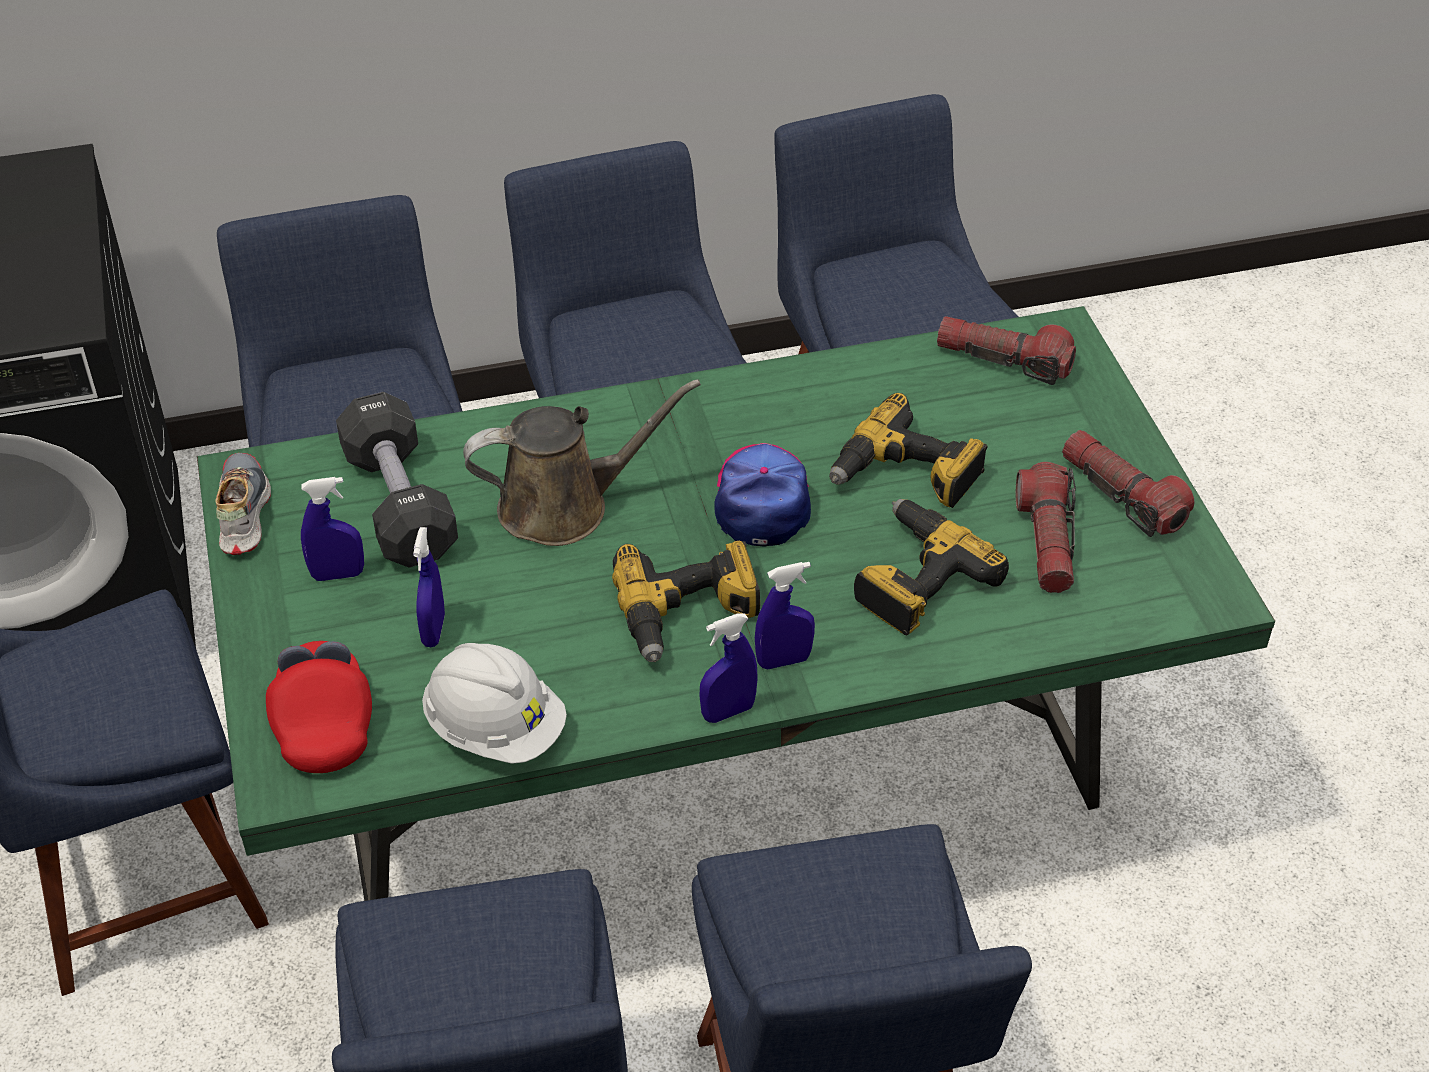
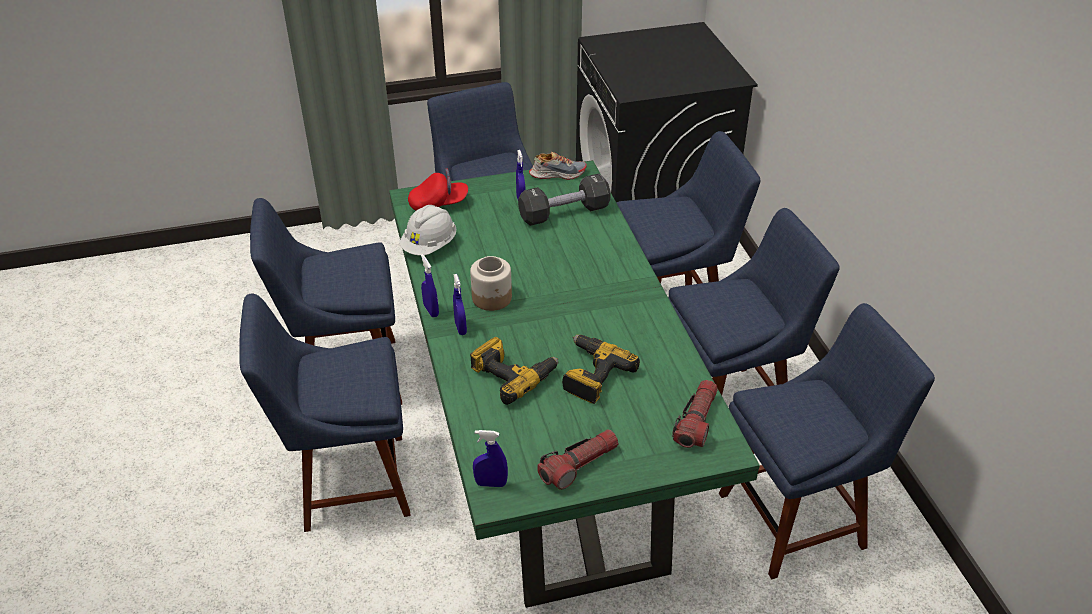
camera: 90 degrees right, 5 degrees down
blue spray bottle [413,527,445,647] -> blue spray bottle moved to [473,430,508,487]
brown watering can [463,379,701,546] -> none
power drill [612,541,760,662] -> jar [470,256,512,311]
cap [714,443,811,547] -> none
flashlight [1016,462,1076,593] -> none

